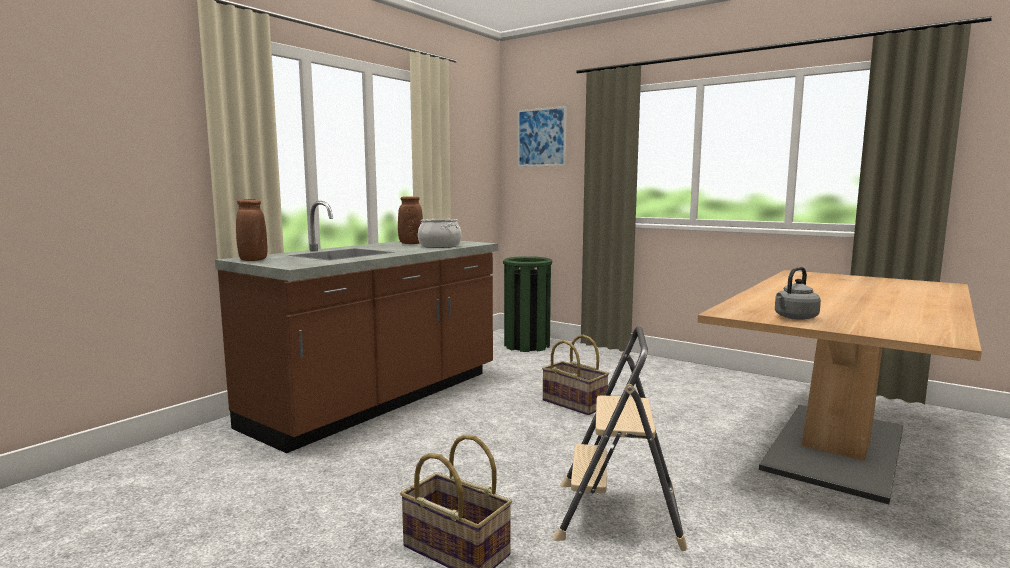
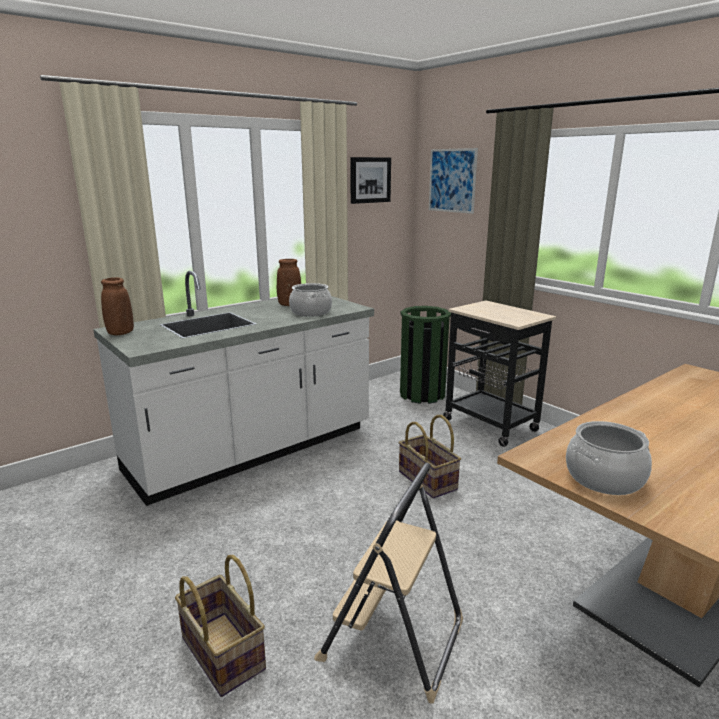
camera: 15 degrees right, 10 degrees up
brown counter [215,201,498,453] -> white counter [93,271,374,506]
grey kettle [775,267,821,320] -> cooking pot [566,421,652,495]
none -> picture [350,157,391,204]
none -> cart [443,301,556,447]

